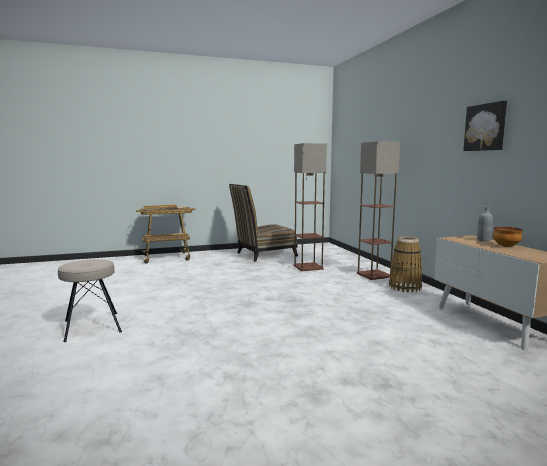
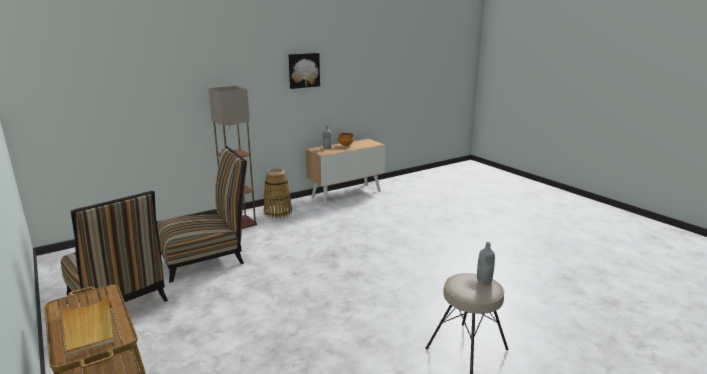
camera: 105 degrees left, 10 degrees up
floor lamp [294,143,327,271] -> chair [157,146,247,283]
none -> grey bottle [477,242,495,284]

